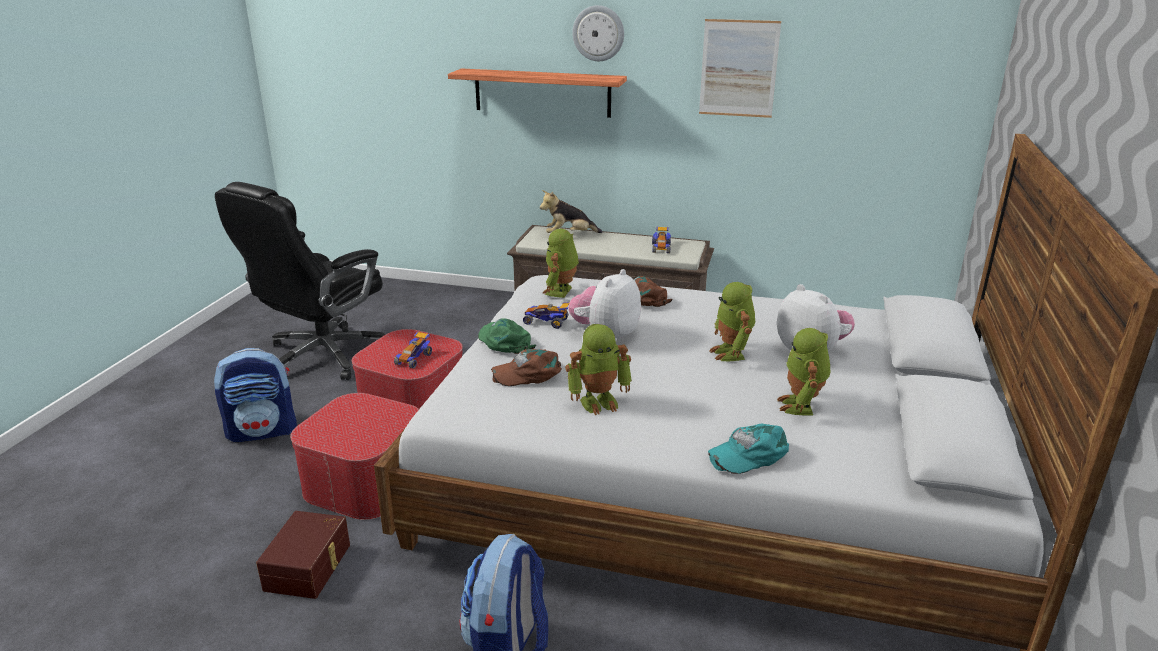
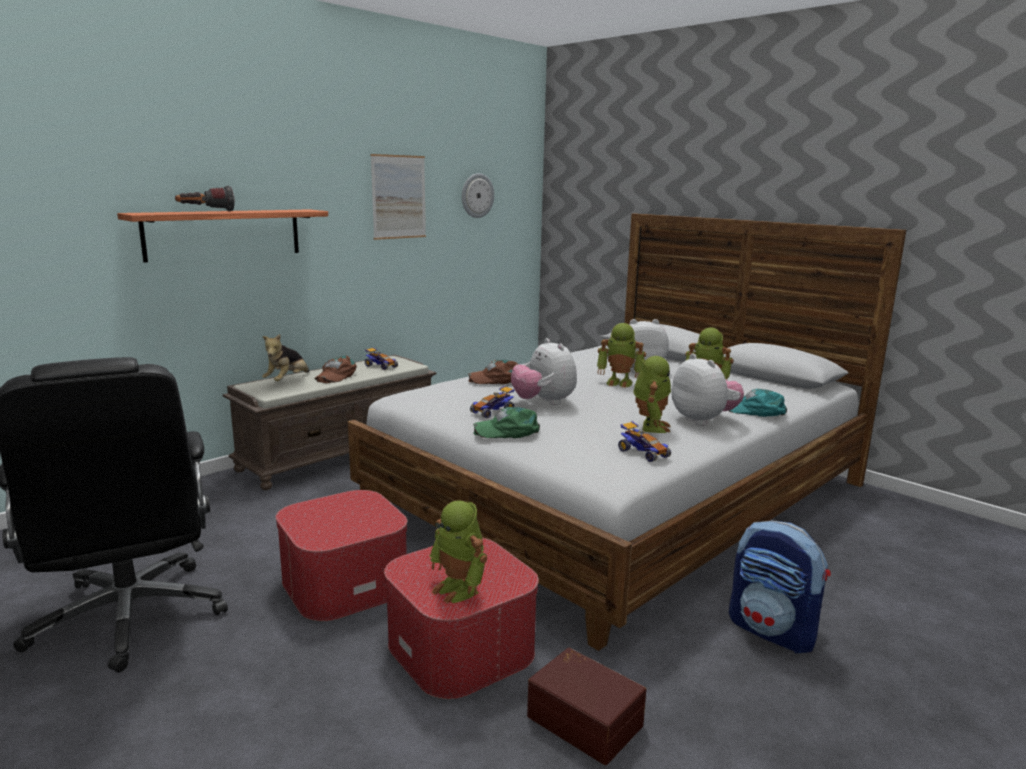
camera: 60 degrees left, 10 degrees down
backpack [214,348,297,442] -> none
toy car [394,331,432,368] -> toy car moved to [618,421,671,462]
brown cap [491,349,562,386] -> brown cap moved to [315,356,357,383]
toy robot [543,229,579,298] -> toy robot moved to [430,500,487,603]
wall clock [572,5,624,61] -> wall clock moved to [462,173,494,218]
turquoise cap [708,424,789,474] -> turquoise cap turned 105 degrees clockwise [729,389,787,417]
none -> flashlight [175,186,235,211]
none -> plush toy [671,354,744,426]

